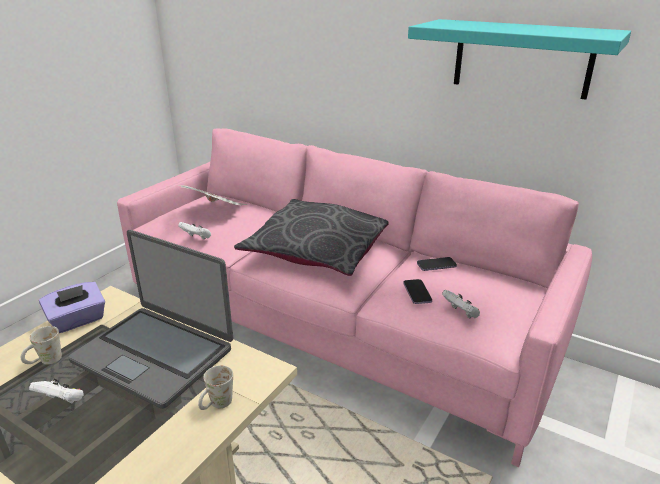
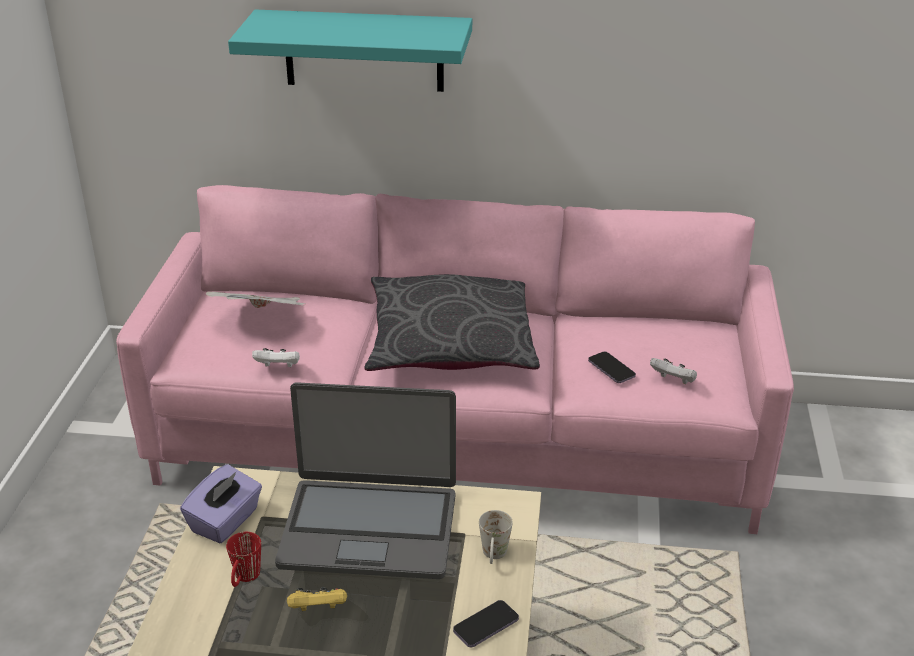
camera: 25 degrees left, 5 degrees up
white mug [21,326,62,365] -> red mug [226,532,261,587]
white game controller [29,379,84,403] -> yellow game controller [287,588,347,611]
turquoise shelf [408,19,631,100] -> turquoise shelf moved to [228,9,472,92]
phone [417,257,457,271] -> phone moved to [453,600,519,648]

